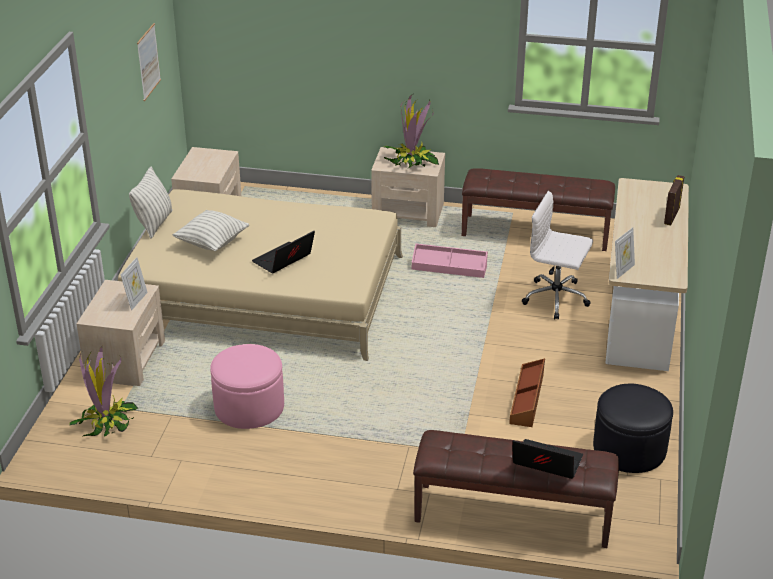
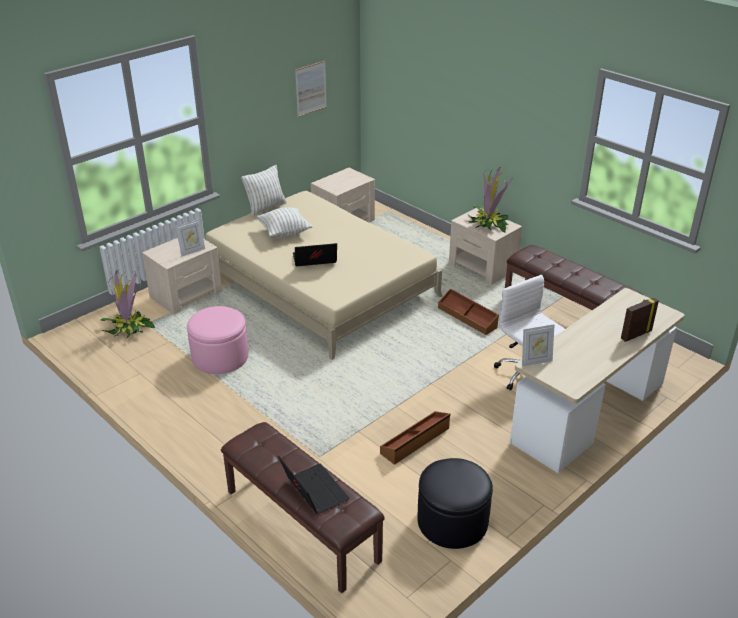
camera: 35 degrees right, 0 degrees up
pink storage box [412,244,488,278] -> brown storage box [438,288,499,335]

